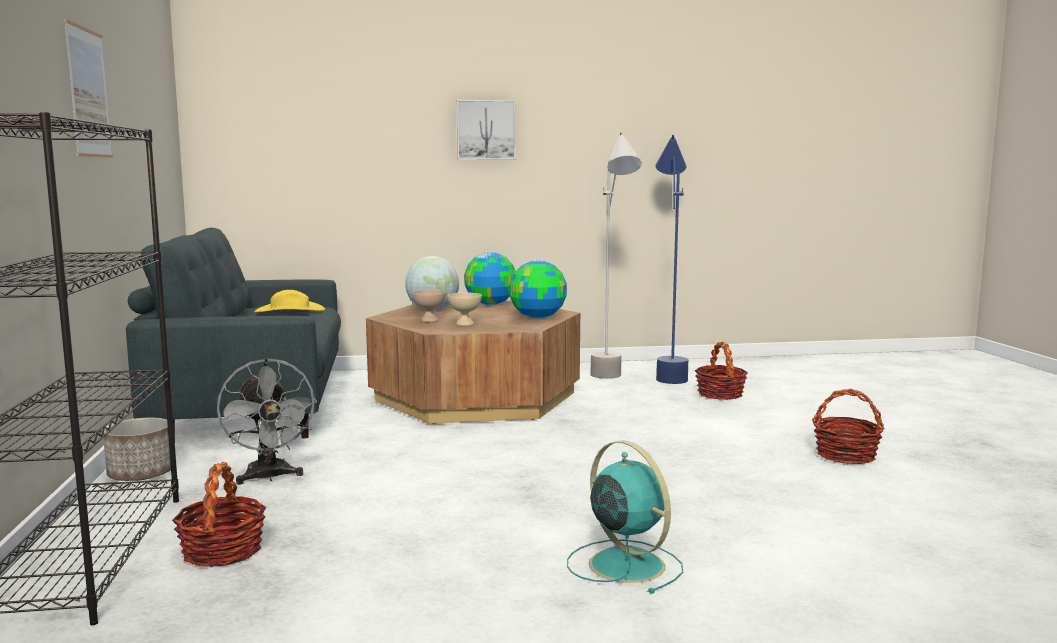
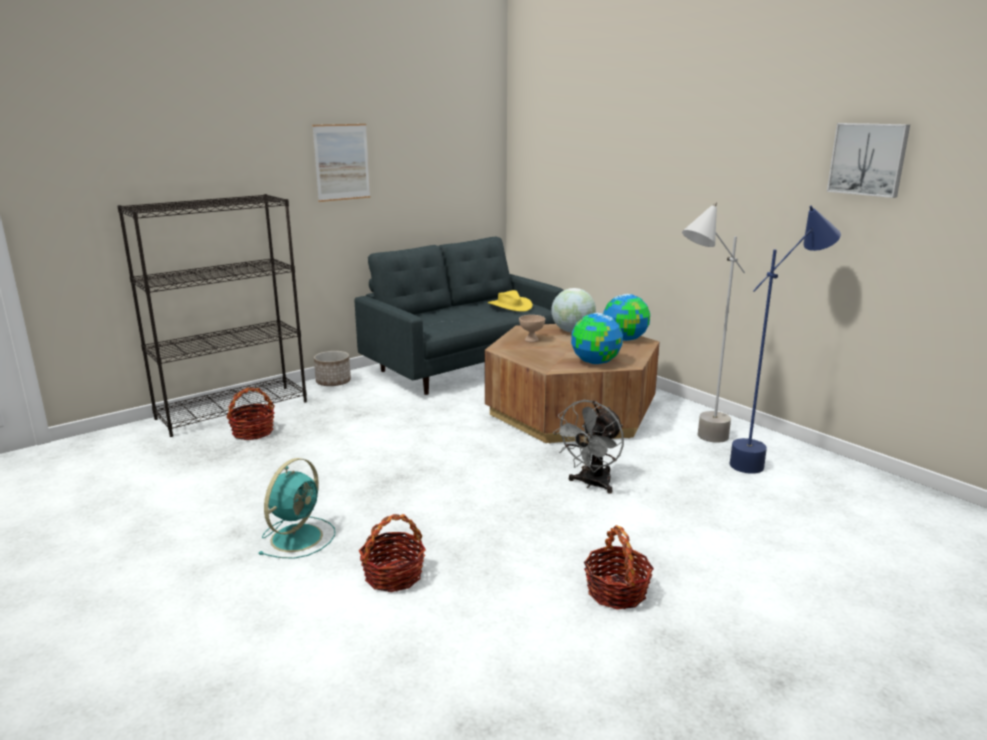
camera: 60 degrees right, 10 degrees up
grey fan [217,358,317,485] -> grey fan moved to [553,400,624,494]
beige bowl [448,293,482,326] -> none
picture [457,100,516,160] -> picture moved to [827,123,910,198]
basket [695,341,748,400] -> basket moved to [359,514,426,592]

